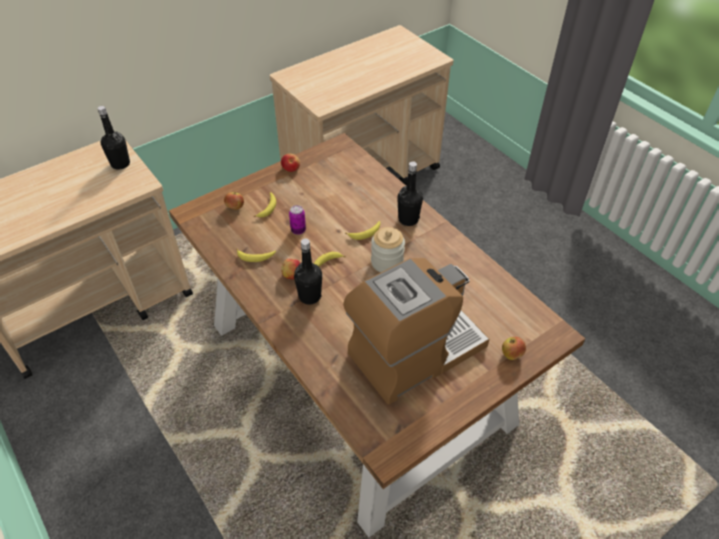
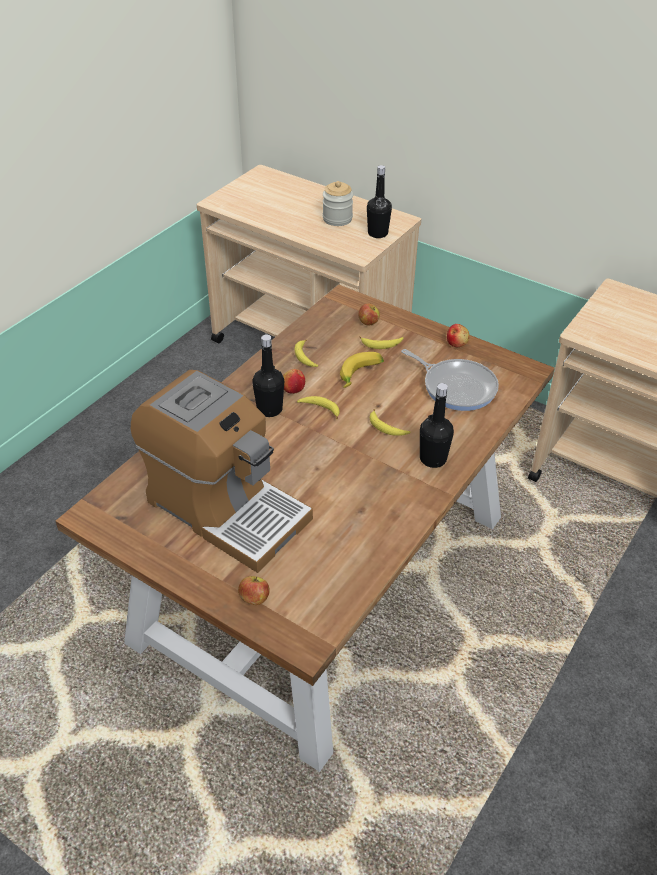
camera: 70 degrees right, 5 degrees down
can [289,205,306,235] -> banana [340,352,384,388]
jar [371,227,405,273] -> jar moved to [323,181,353,226]
none -> frying pan [401,349,499,411]

